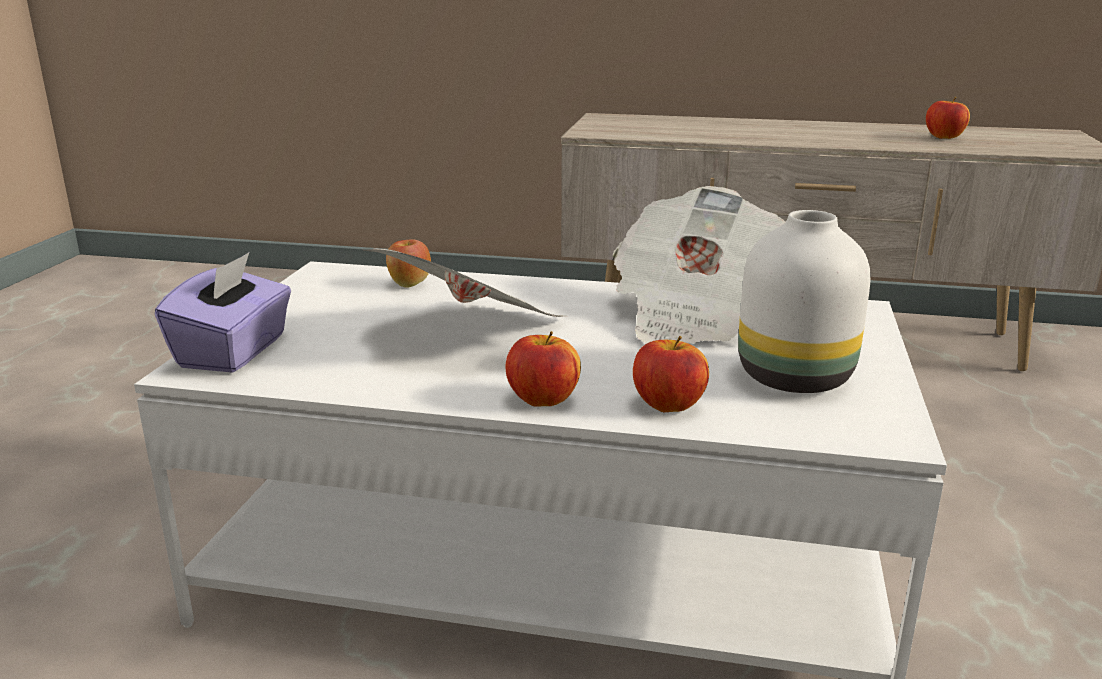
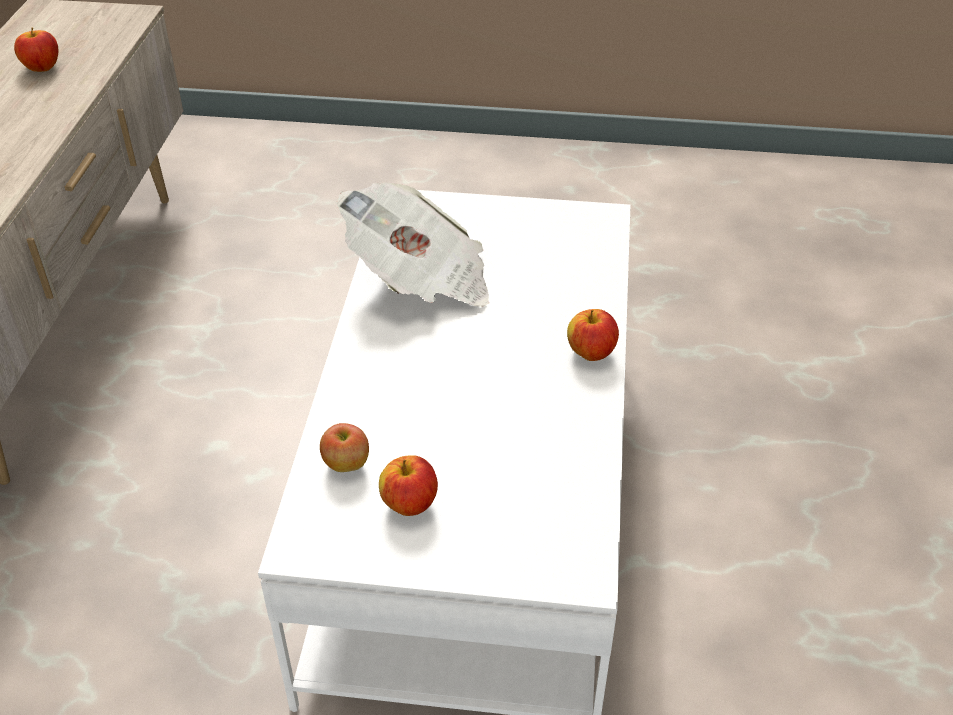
camera: 95 degrees left, 20 degrees up
purple tissue box [155,253,291,373] -> none
newspaper [364,249,565,317] -> none
apple [633,336,709,412] -> apple moved to [379,455,438,516]
white vase [738,210,871,393] -> none

